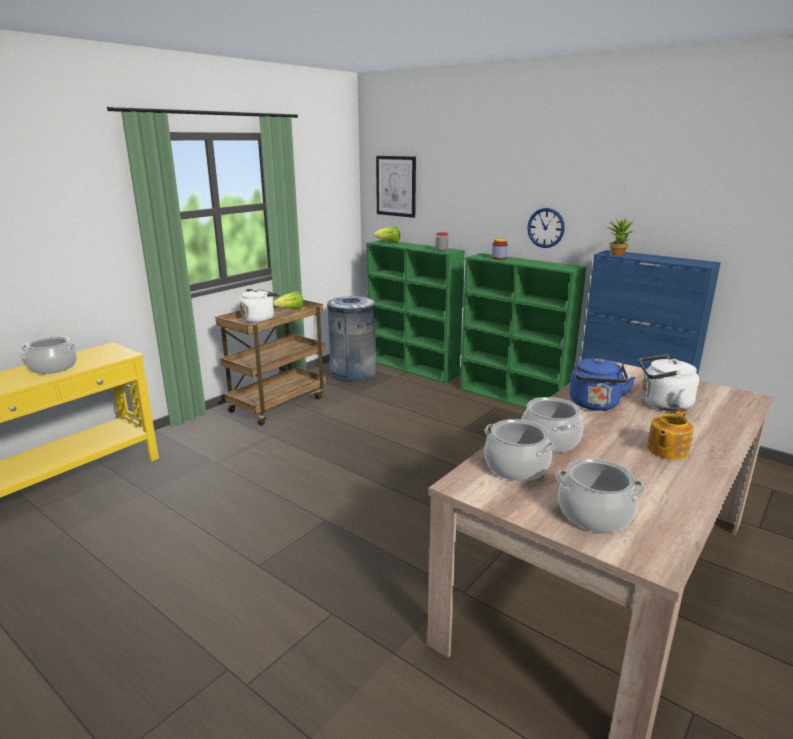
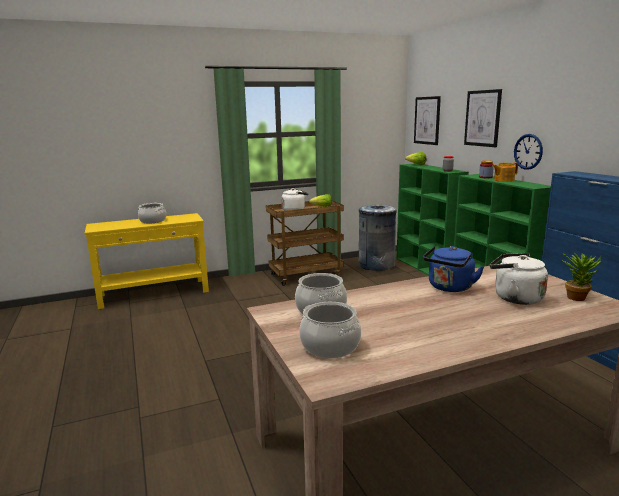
camera: 30 degrees right, 5 degrees down
cooking pot [521,397,583,453] -> none
potted plant [607,219,634,256] -> potted plant moved to [563,253,602,301]
teapot [647,410,694,460] -> teapot moved to [492,162,518,182]
none -> picture [464,89,502,147]

